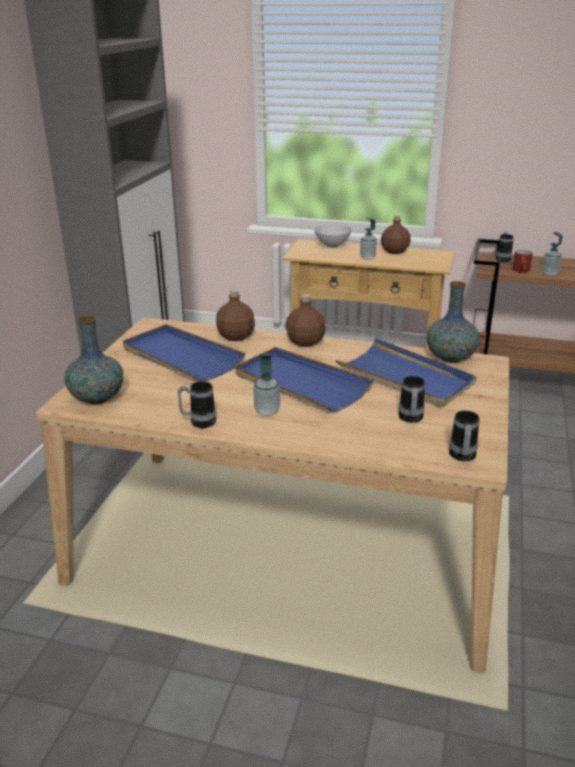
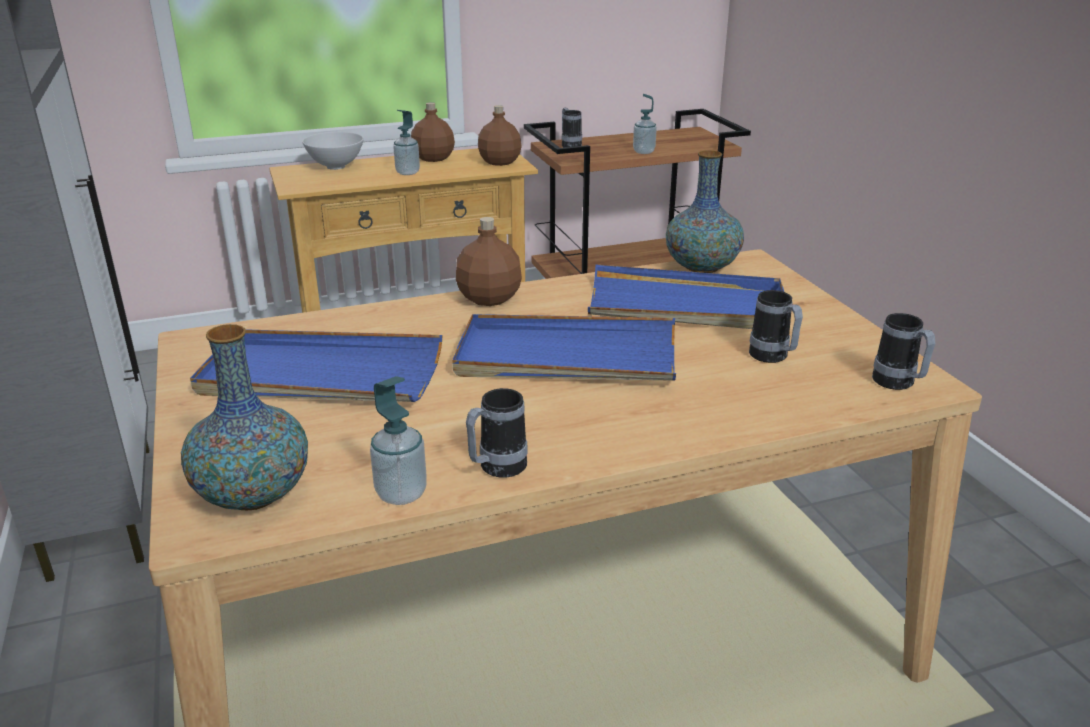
camera: 35 degrees left, 0 degrees up
brown bottle [216,289,255,341] -> brown bottle moved to [478,105,522,166]
soap dispenser [253,353,280,416] -> soap dispenser moved to [370,376,427,505]
red mug [513,249,533,273] -> none

